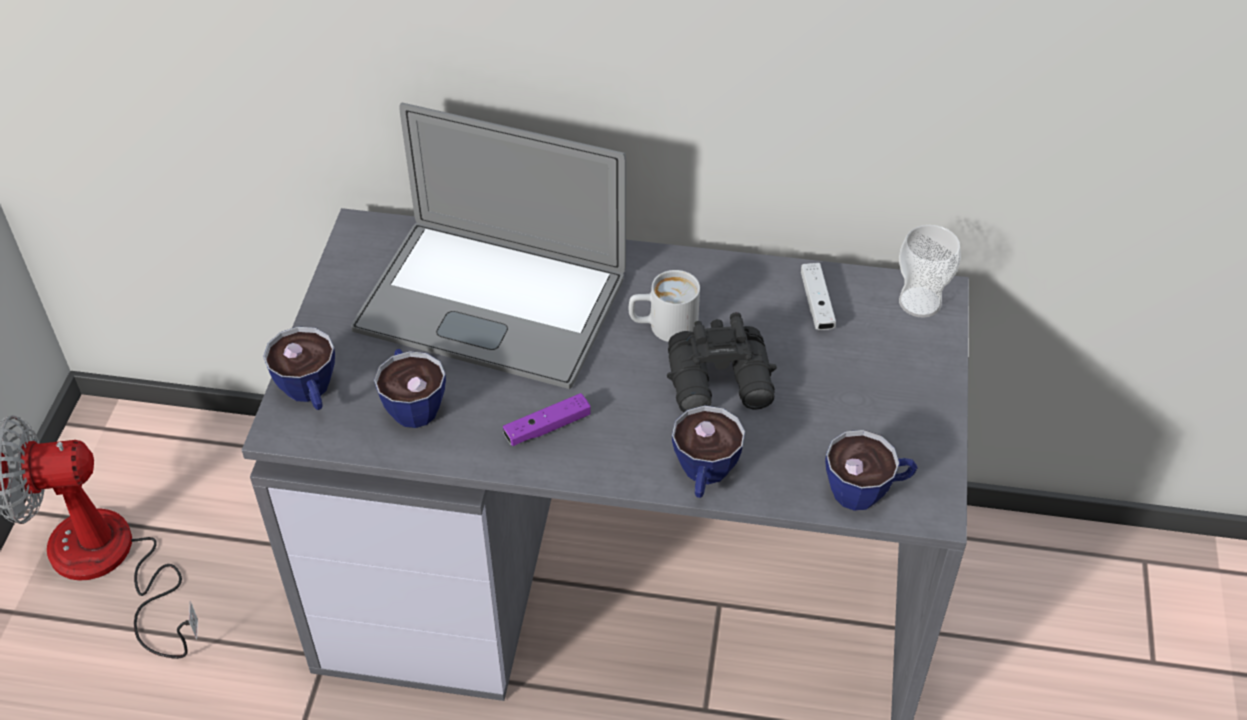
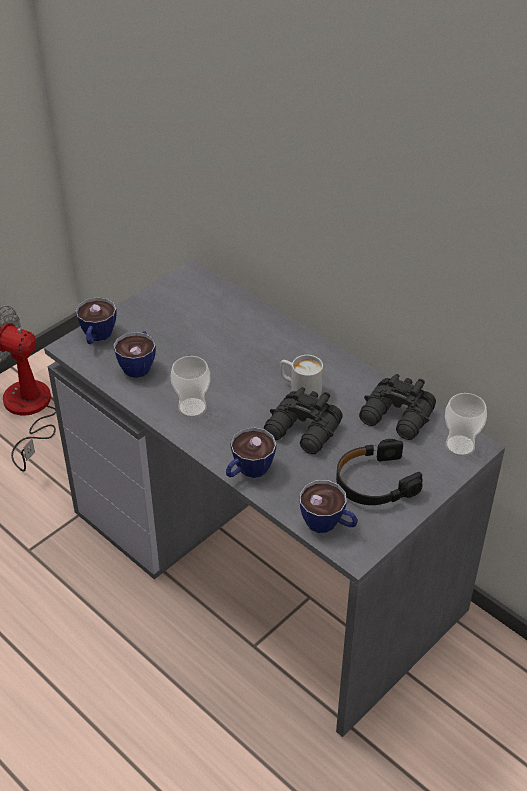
camera: 35 degrees right, 5 degrees down
laptop [351,102,626,389] -> none
purple game controller [503,393,591,446] -> cup [171,356,210,418]
white game controller [801,263,836,330] -> black binoculars [359,374,436,440]
none -> black headphones [336,439,423,505]

